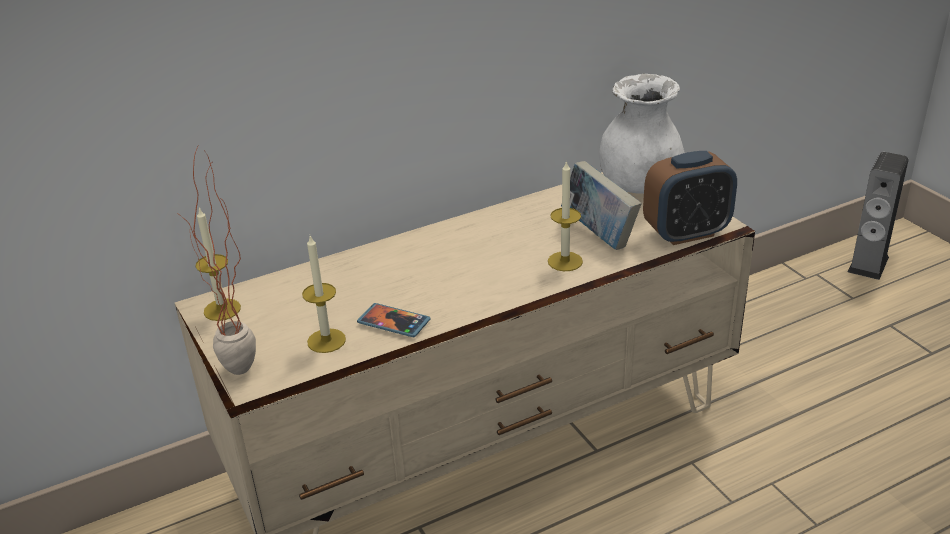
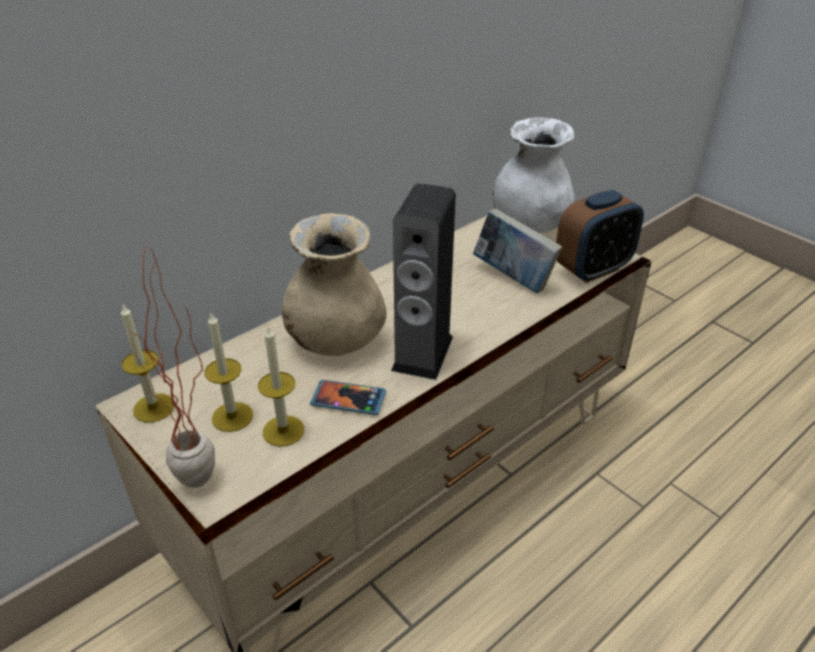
camera: 15 degrees left, 5 degrees up
candle [548,160,583,271] -> candle moved to [204,313,253,432]
speaker [848,152,908,280] -> speaker moved to [391,183,456,380]
none -> beige vase [282,213,387,356]

